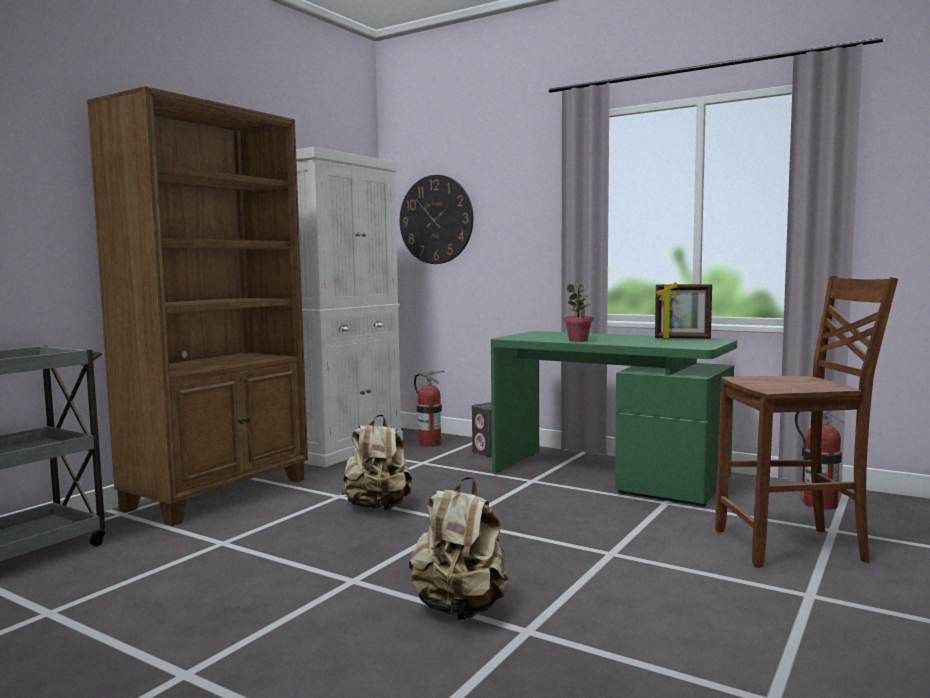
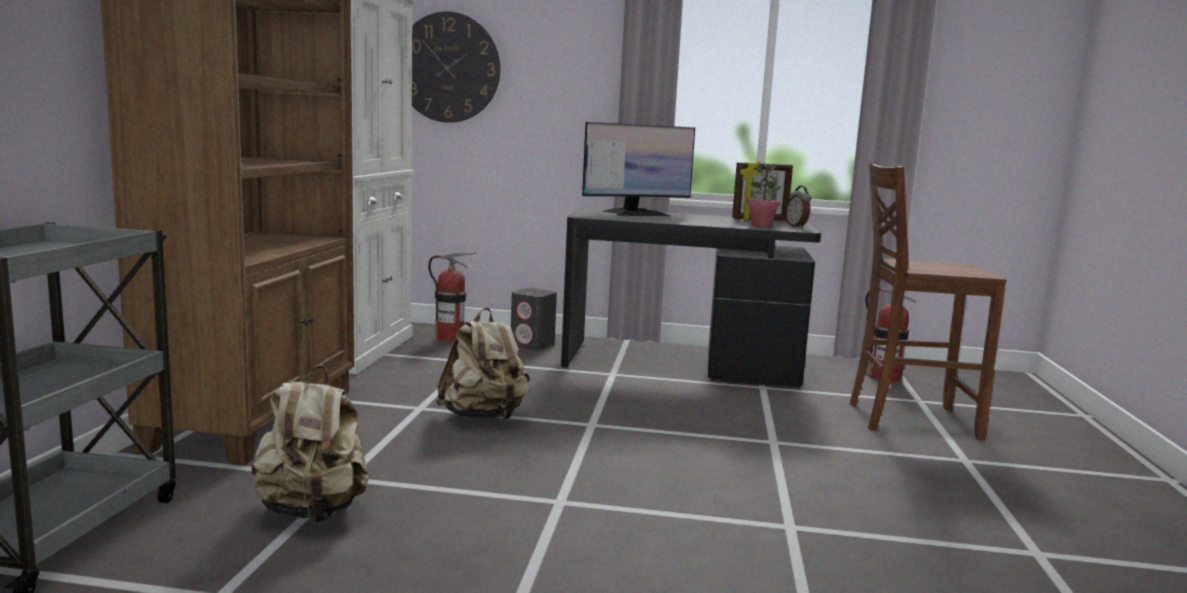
camera: 25 degrees left, 5 degrees up
beige backpack [409,477,509,620] -> beige backpack moved to [251,365,369,523]
green desk [491,331,737,507] -> black desk [561,208,821,388]
potted plant [563,283,594,342] -> potted plant moved to [747,163,782,228]
brown chair [715,276,898,568] -> brown chair turned 150 degrees counterclockwise [850,162,1006,440]
none -> monitor [582,122,695,216]
none -> alarm clock [785,186,811,228]

